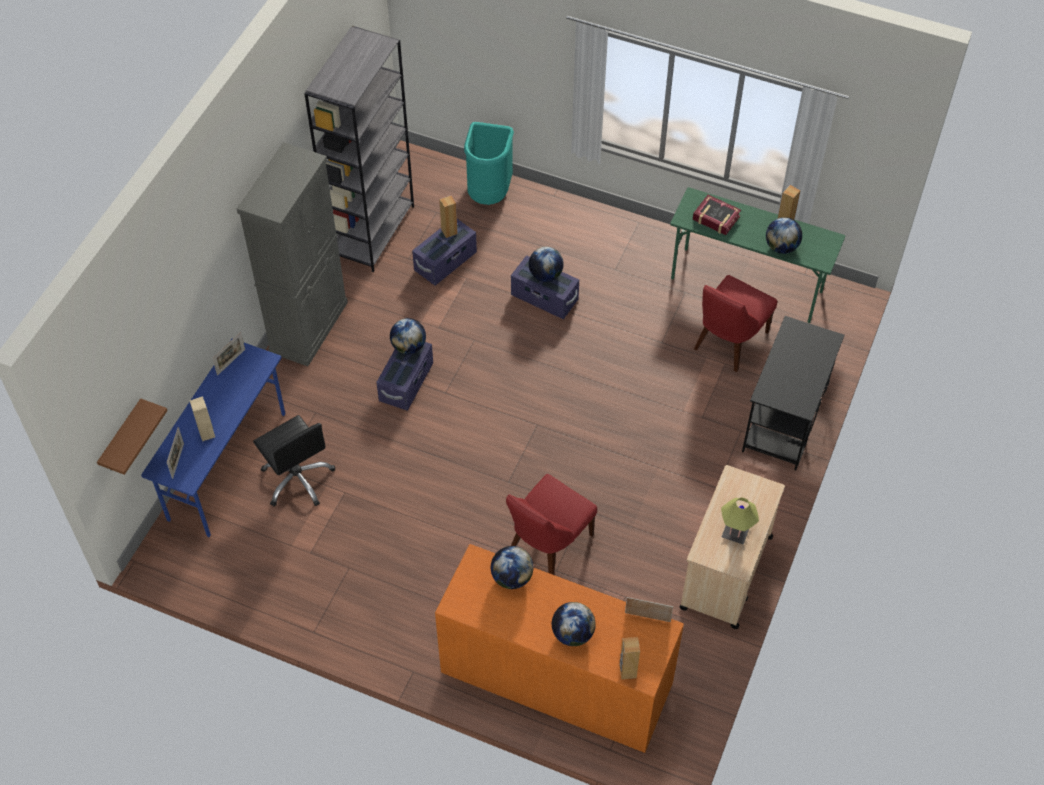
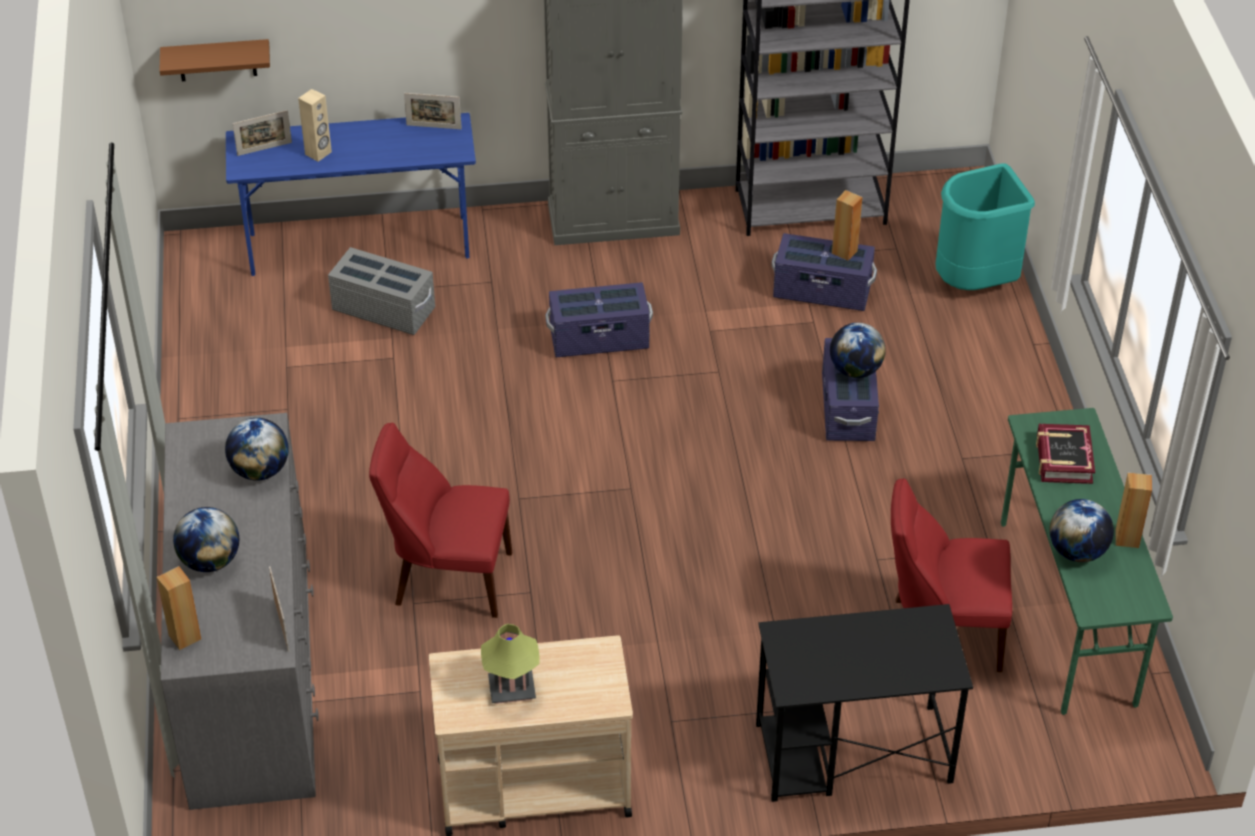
camera: 60 degrees right, 10 degrees down
black office chair [253,415,335,506] -> grey storage box [328,247,435,335]
globe [390,318,426,354] -> none
orange dresser [435,544,684,753] -> grey dresser [161,413,319,810]

